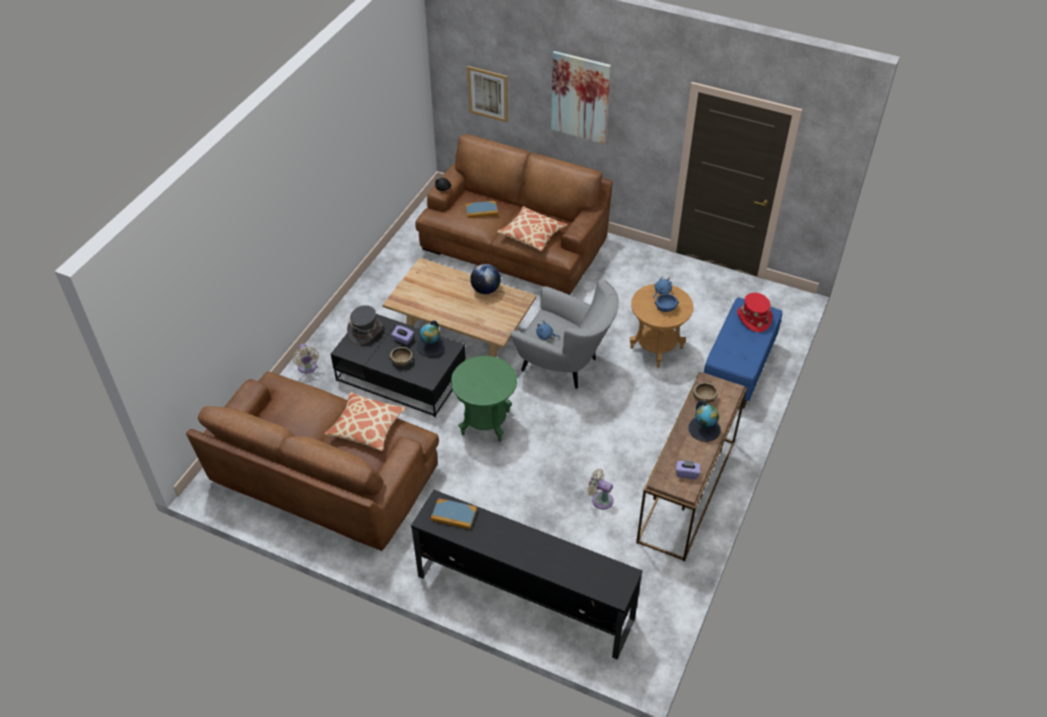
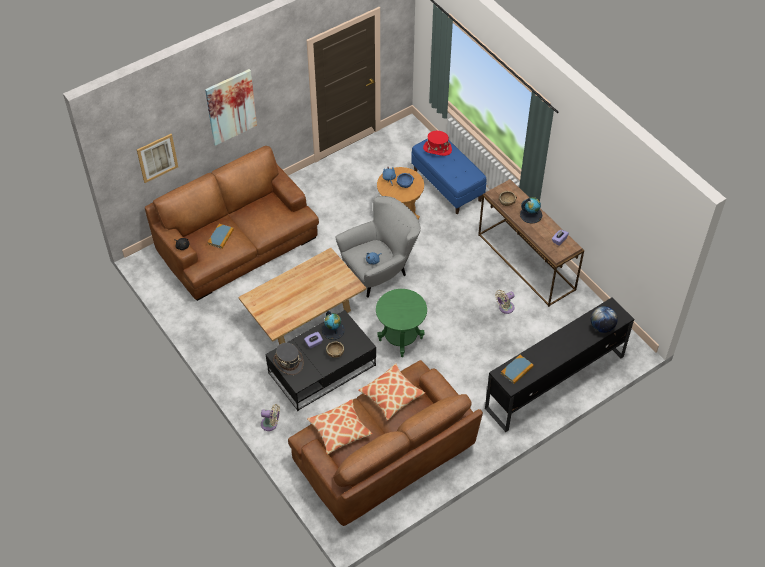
camera: 60 degrees left, 5 degrees up
globe [470,264,501,294] -> globe moved to [591,306,618,333]
pillow [497,206,568,251] -> pillow moved to [307,399,373,455]

